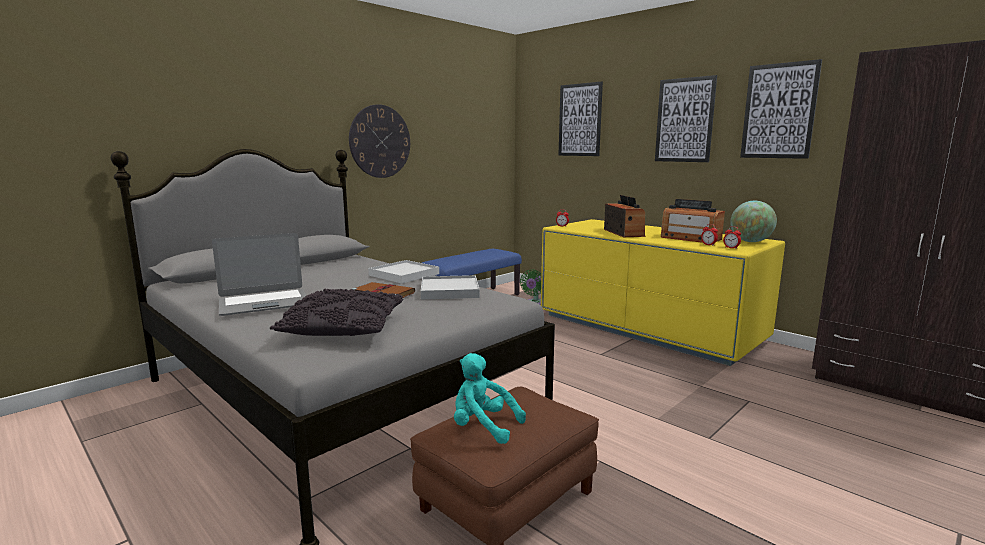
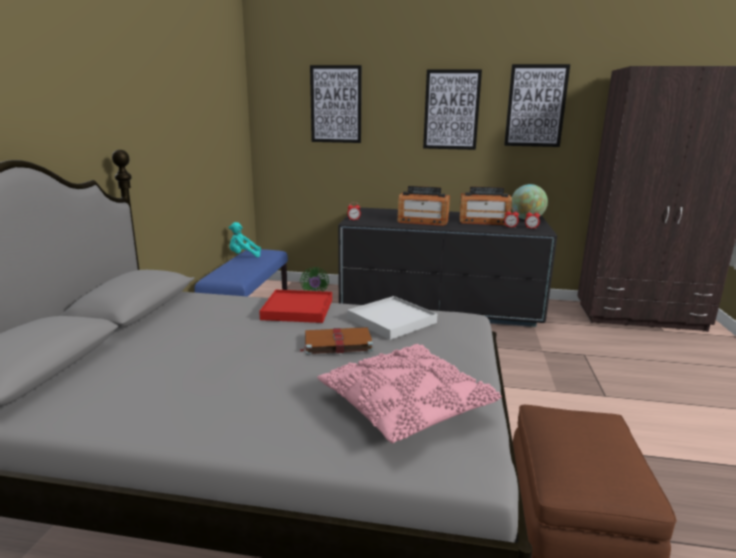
camera: 35 degrees left, 5 degrees up
laptop [212,233,307,316] -> none
black pillow [270,289,404,336] -> pink pillow [317,344,502,443]
wall clock [349,104,410,178] -> none
white tray [368,260,439,284] -> red tray [259,290,332,323]
turquoise plush toy [454,353,526,444] -> turquoise plush toy moved to [228,222,261,257]
yellow dresser [541,219,785,366] -> black dresser [338,208,557,327]
radio [604,195,646,237] -> radio turned 150 degrees clockwise [397,186,450,226]

